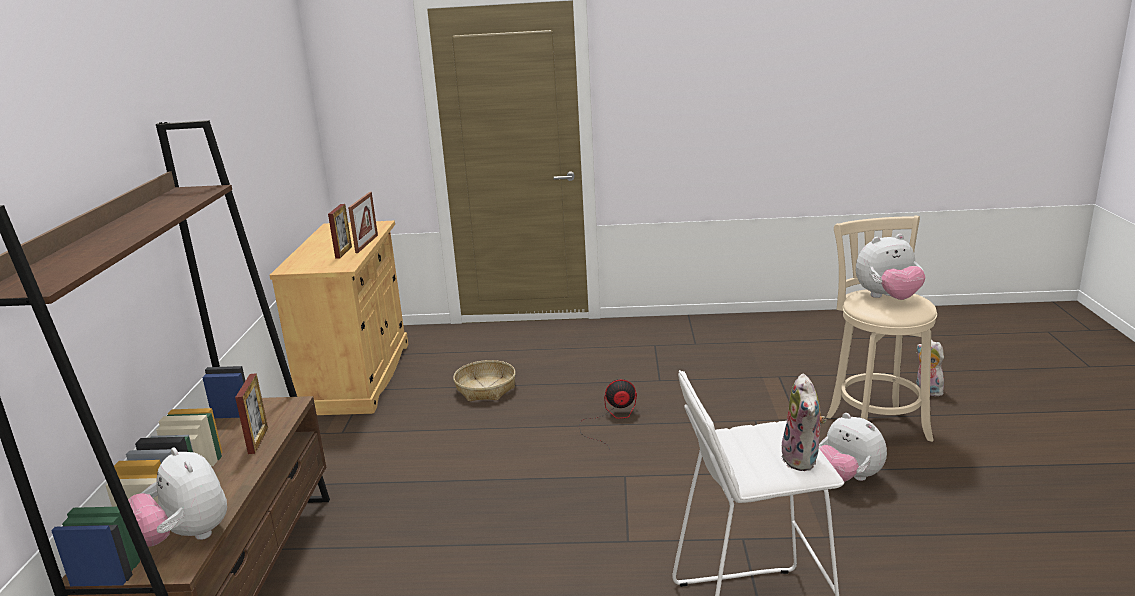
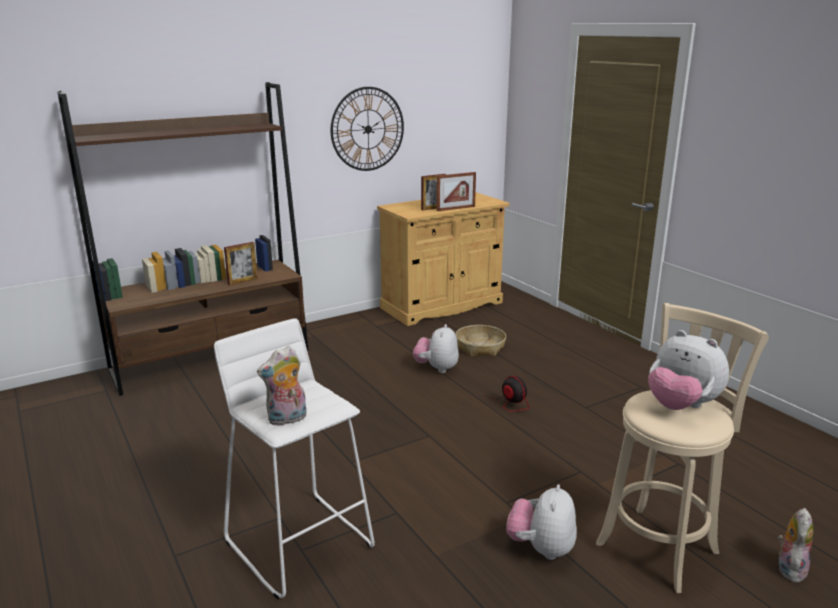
camera: 55 degrees right, 0 degrees up
plush toy [128,447,227,547] -> plush toy moved to [413,324,459,373]
none -> wall clock [331,87,404,171]

